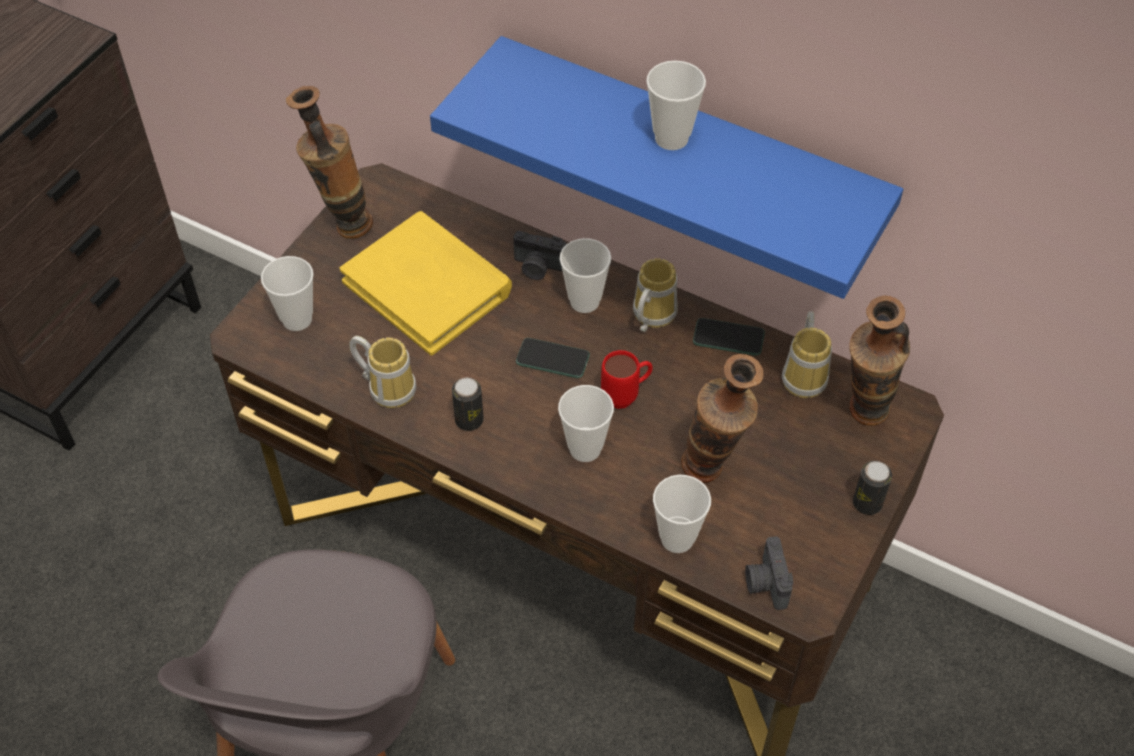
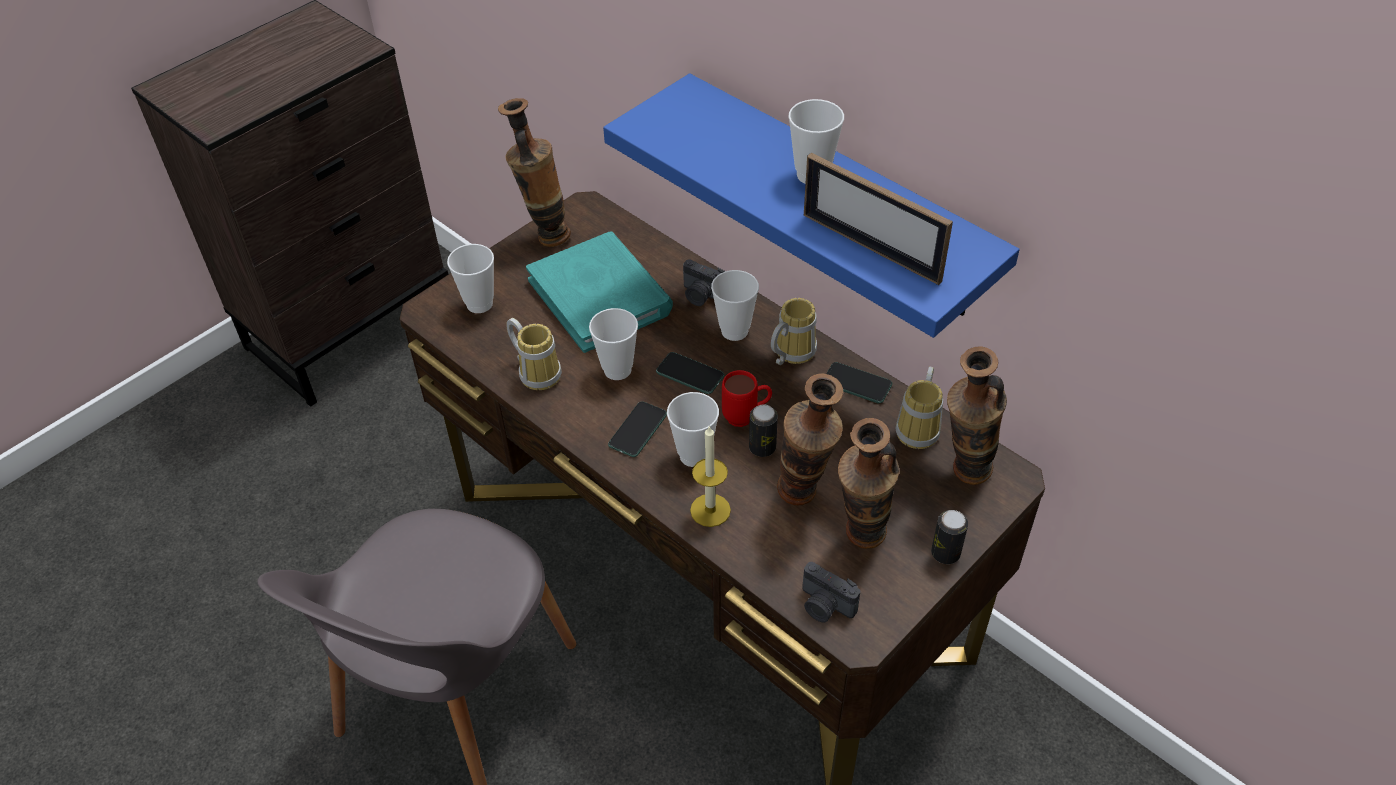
camera: 15 degrees right, 5 degrees down
yellow book [340,211,512,355] -> turquoise book [526,232,673,353]
can [452,378,484,431] -> can moved to [749,404,778,457]
cup [653,475,711,553] -> cup moved to [589,308,638,380]
camera [745,536,793,610] -> camera turned 60 degrees counterclockwise [802,562,860,622]
none -> phone [608,401,667,457]
none -> candle [690,425,731,527]
none -> picture frame [804,153,953,285]
none -> vase [838,418,899,549]

